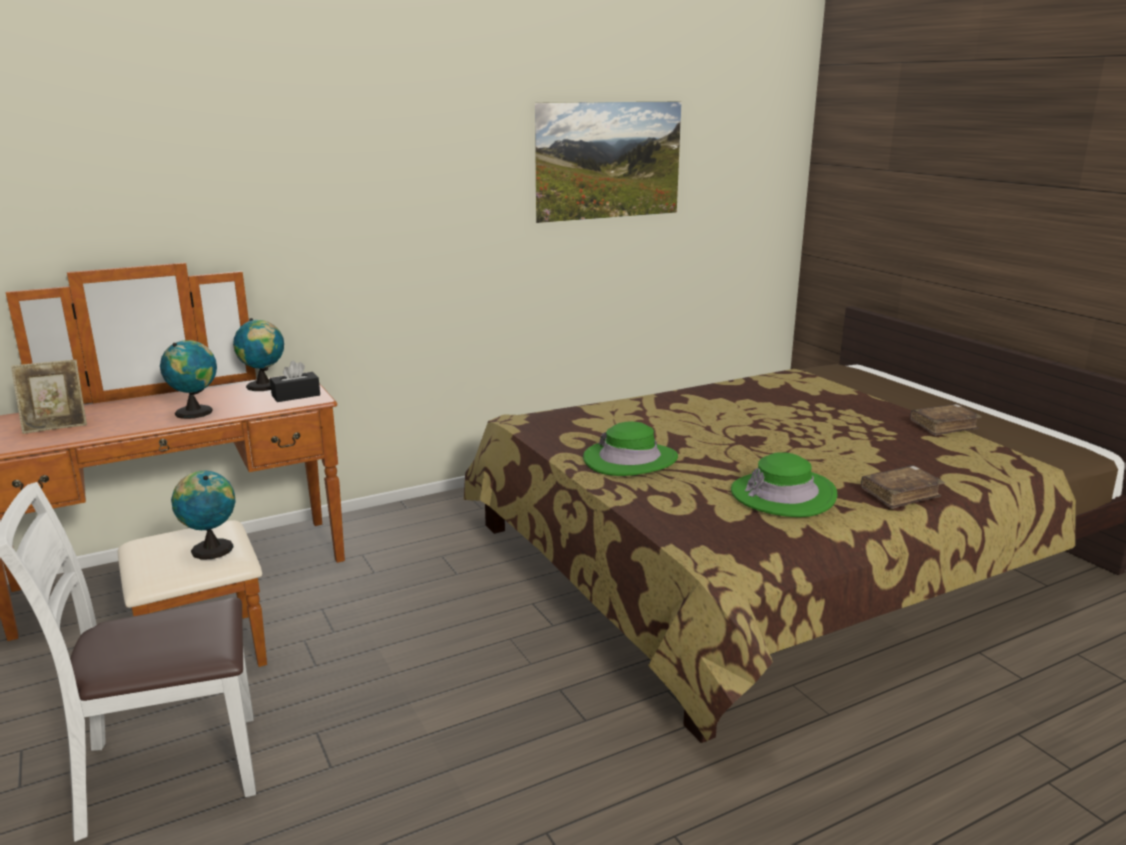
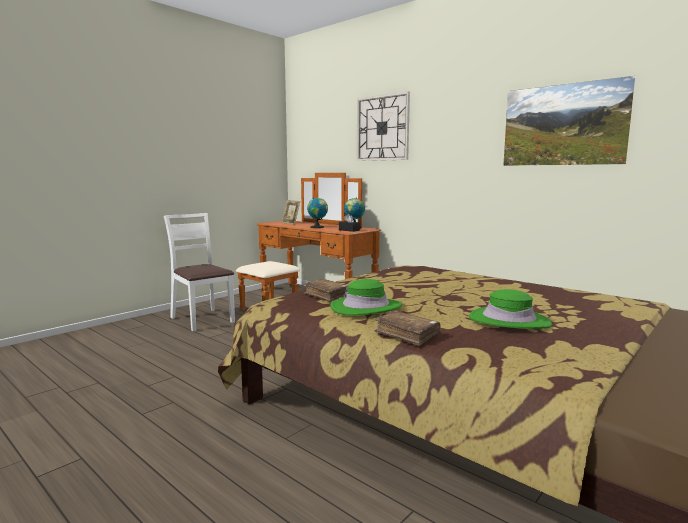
camera: 70 degrees right, 10 degrees down
globe [171,471,236,560] -> none
green hat [583,422,678,476] -> green hat moved to [469,289,552,329]
brown book [910,404,982,436] -> brown book moved to [303,279,348,302]
none -> wall clock [357,91,410,161]

